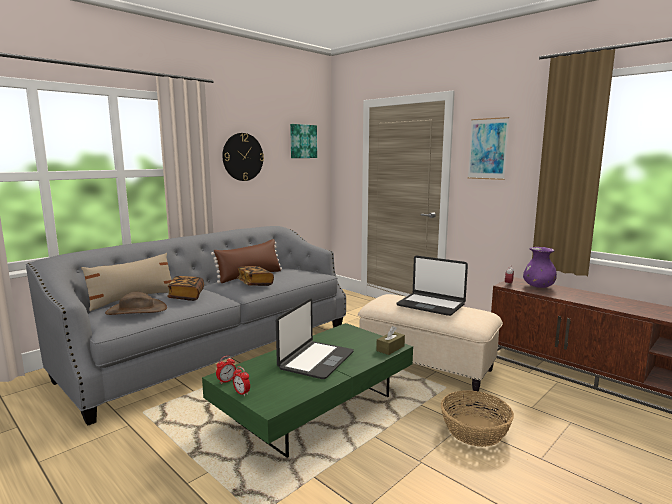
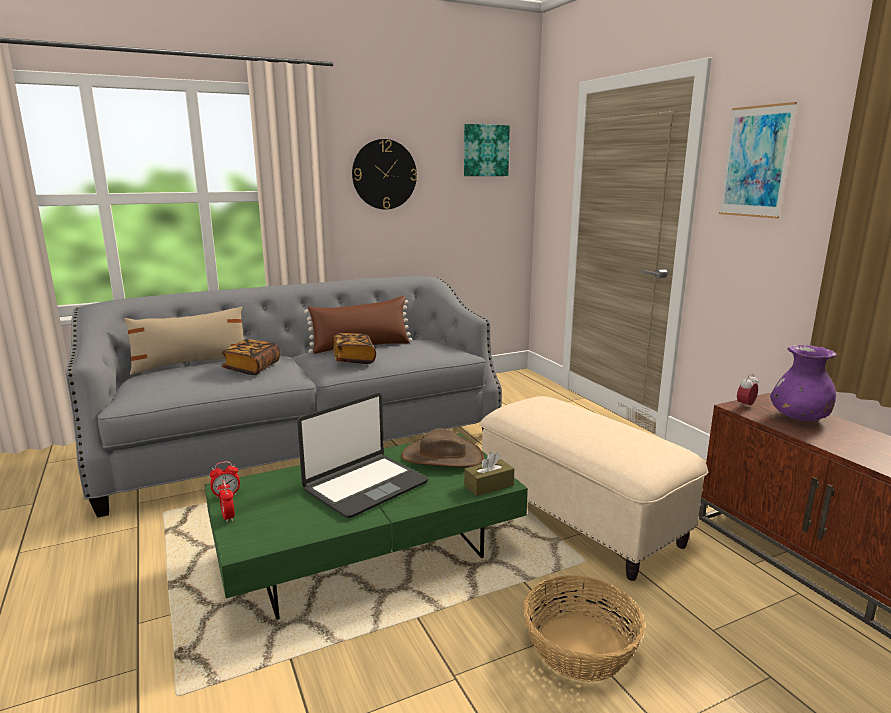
camera: 20 degrees right, 5 degrees up
brown hat [105,292,167,315] -> brown hat moved to [401,428,484,467]
laptop [396,256,468,316] -> none

